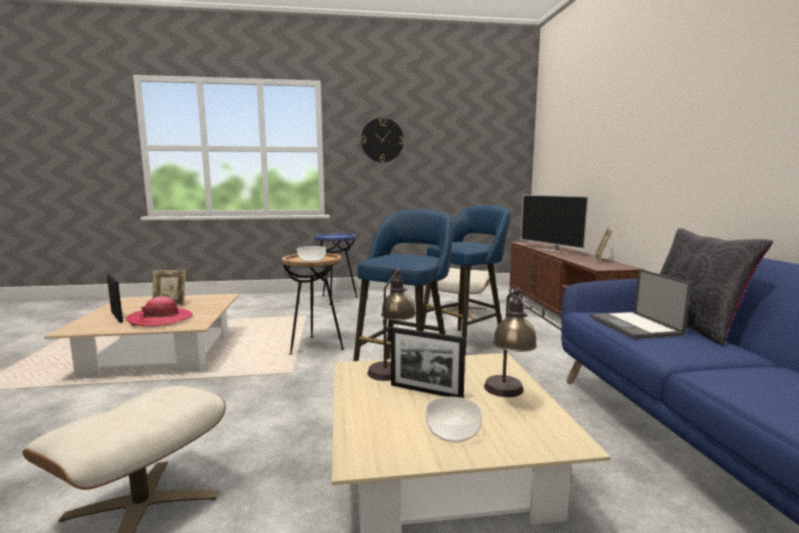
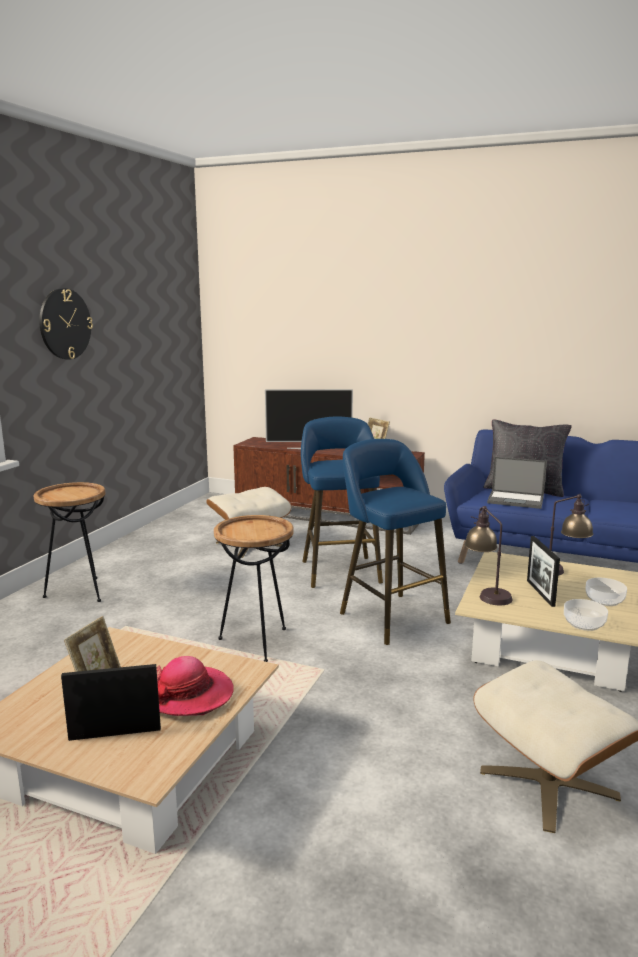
camera: 60 degrees left, 5 degrees up
bowl [297,246,326,262] -> bowl moved to [564,599,608,631]
blue side table [314,233,358,305] -> brown side table [34,482,106,602]
picture frame [391,327,465,398] -> picture frame turned 120 degrees clockwise [527,536,560,607]

